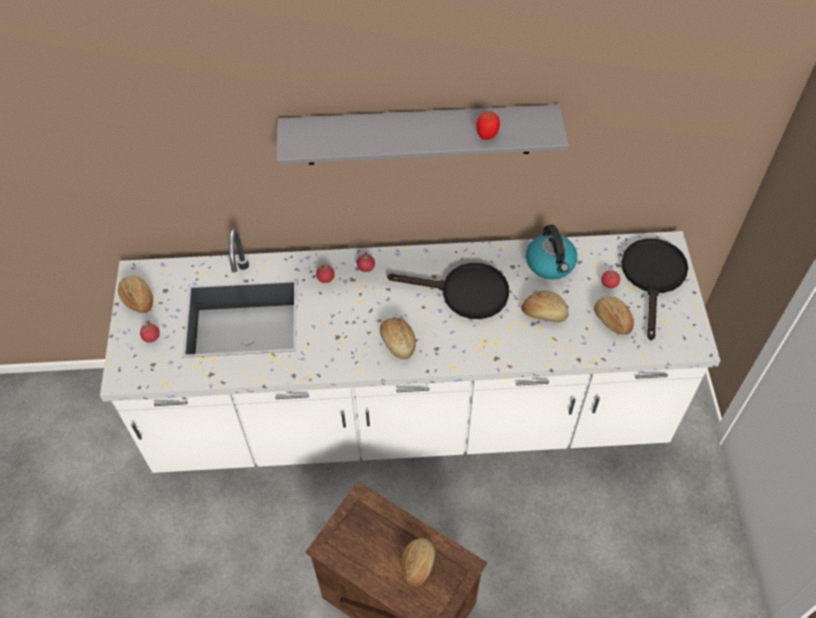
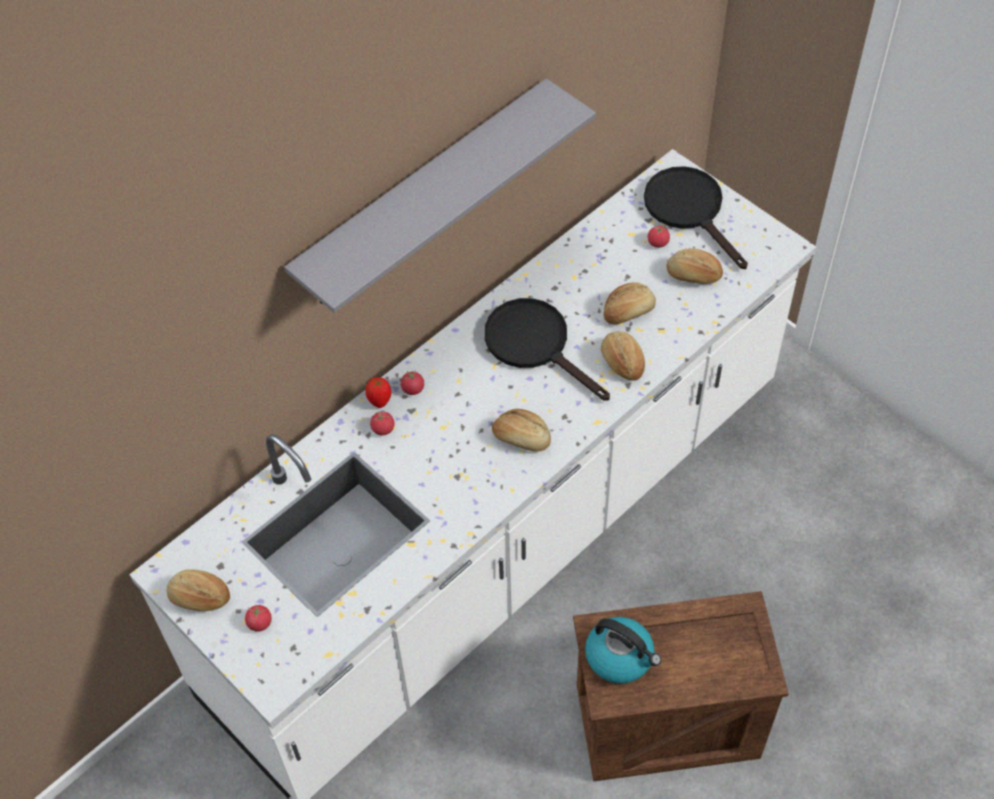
camera: 40 degrees left, 0 degrees up
black frying pan [387,263,509,319] -> black frying pan turned 105 degrees counterclockwise [484,298,610,401]
bread [401,538,435,587] -> bread moved to [601,331,645,381]
tomato [476,111,500,140] -> tomato moved to [365,377,391,408]
kettle [526,225,577,280] -> kettle moved to [585,617,661,684]

